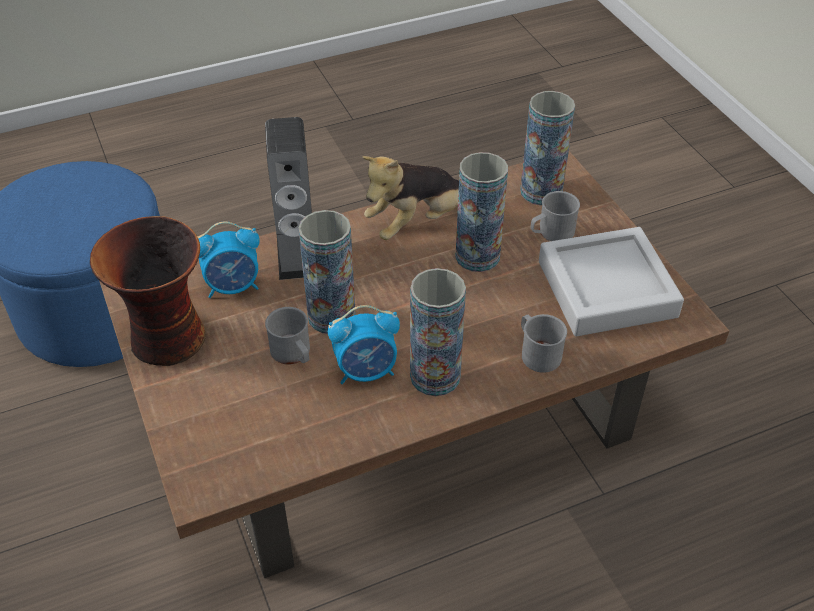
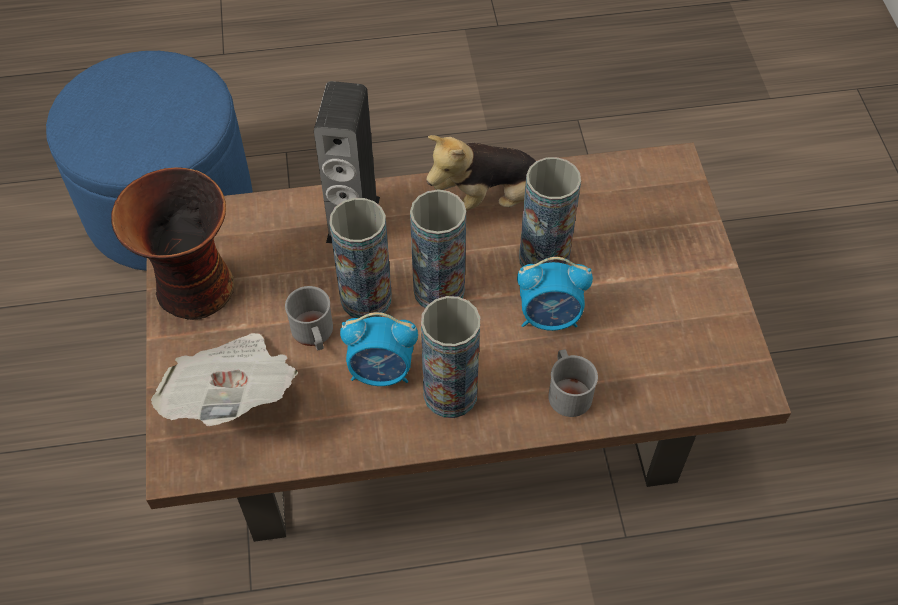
camera: 15 degrees right, 10 degrees up
alarm clock [198,221,260,298] -> alarm clock moved to [517,257,593,331]
vase [520,91,575,206] -> vase moved to [410,190,466,308]
grey mug [531,191,580,241] -> none
grey tray [539,227,684,336] -> none
none -> newspaper [151,333,298,426]

